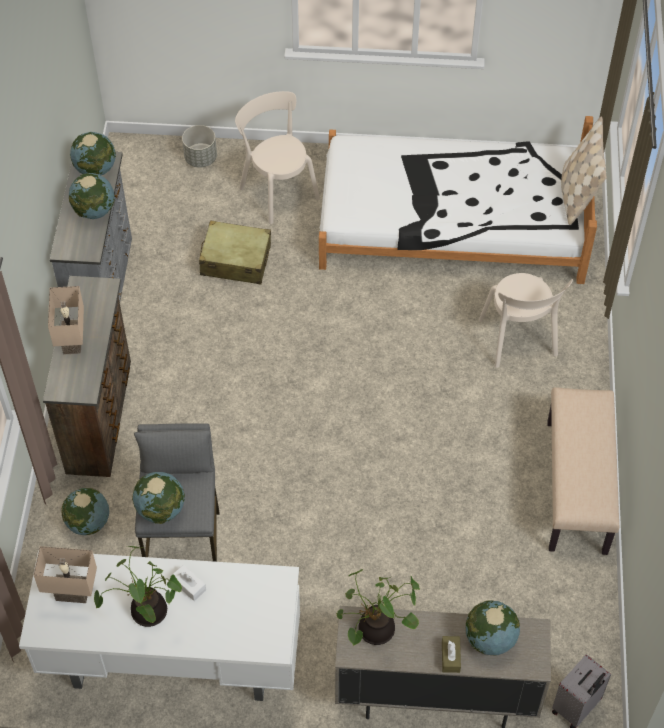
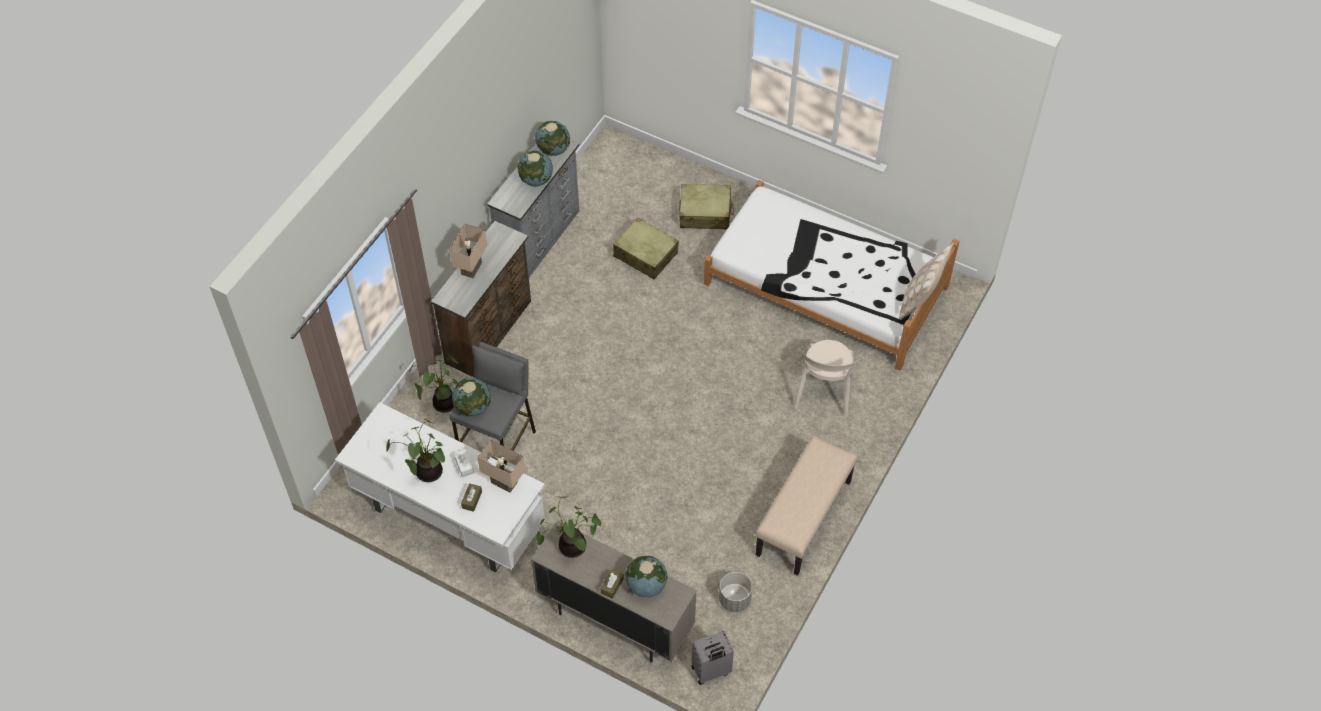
camera: 25 degrees right, 0 degrees up
beige table lamp [34,546,97,603] -> beige table lamp moved to [477,439,525,493]
globe [61,488,109,535] -> potted plant [409,354,458,413]
grey planter [182,125,217,168] -> grey planter moved to [719,572,752,612]
beige chair [235,91,320,224] -> beige suitcase [679,184,734,229]
none -> brown tissue box [461,483,482,512]

